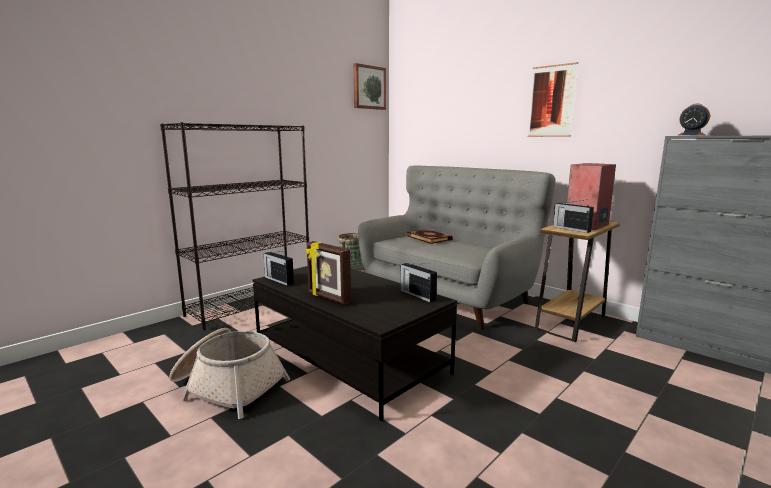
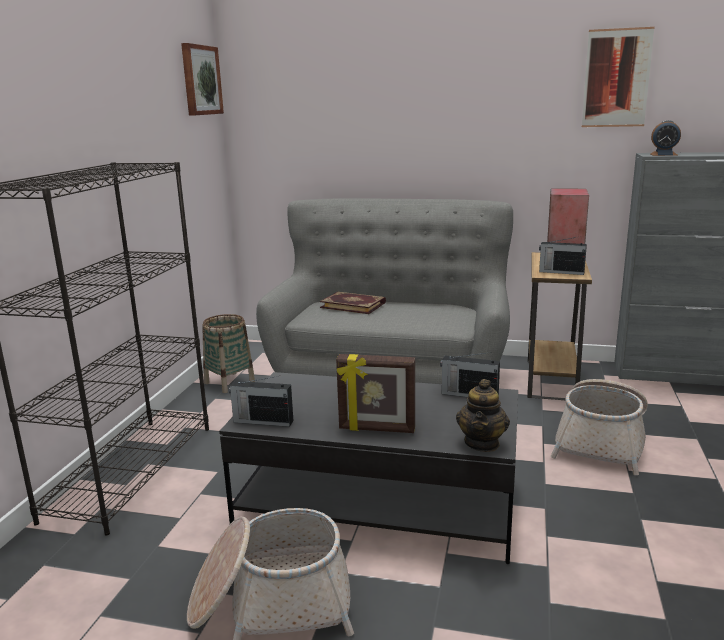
camera: 30 degrees left, 5 degrees up
picture [528,62,578,137] -> picture moved to [582,27,655,127]
none -> teapot [456,379,510,452]
none -> basket [550,379,648,475]

